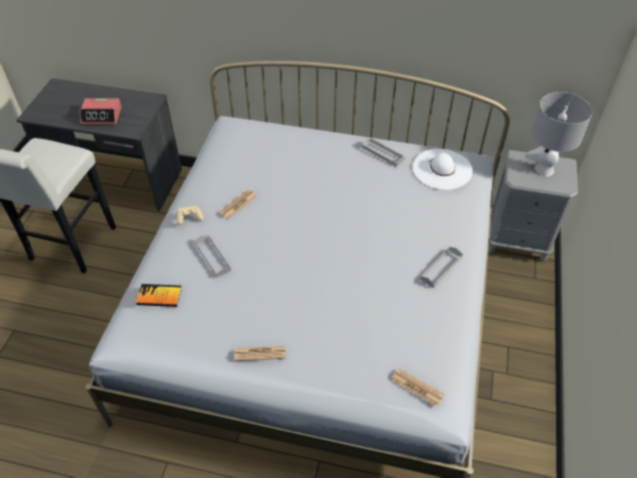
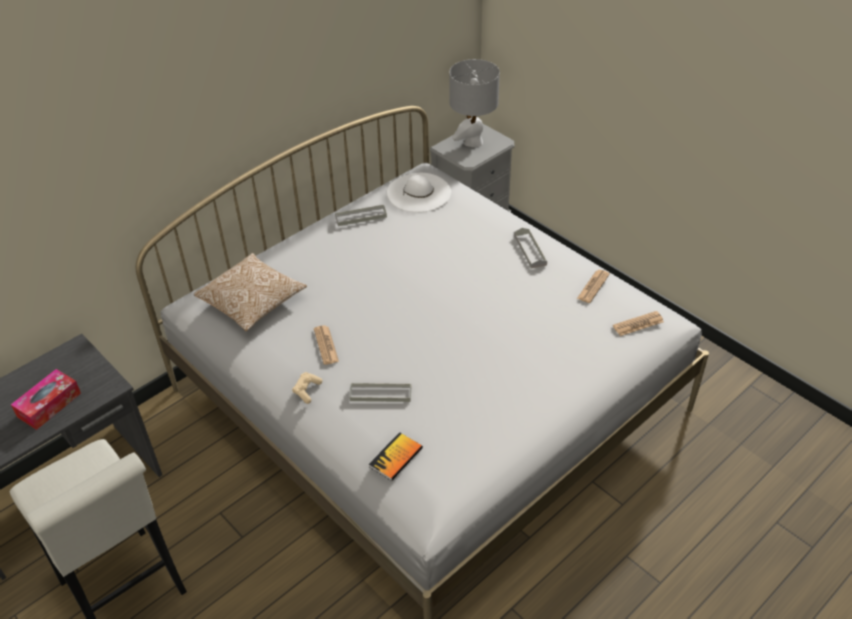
camera: 55 degrees left, 5 degrees down
alarm clock [79,98,121,124] -> tissue box [11,369,81,430]
newspaper [235,346,285,361] -> newspaper moved to [577,270,610,303]
none -> pillow [194,253,307,331]

